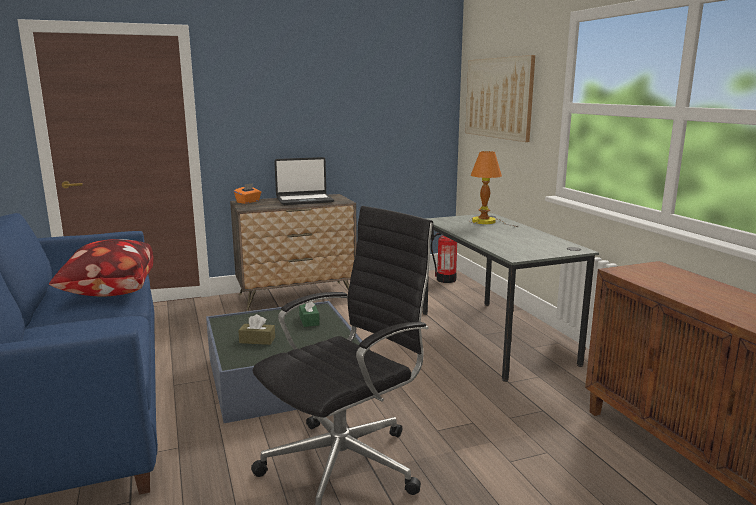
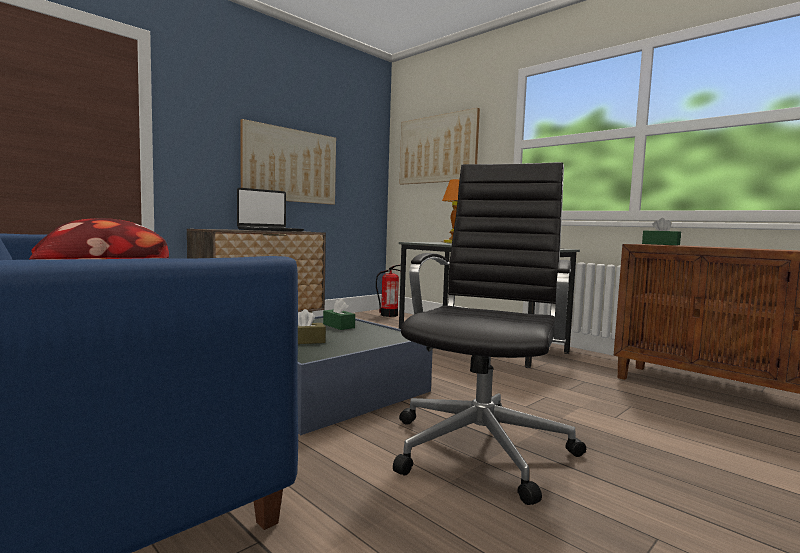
camera: 25 degrees left, 10 degrees down
orange tissue box [234,183,261,204] -> none
none -> picture [241,119,336,205]
none -> green tissue box [642,218,681,245]

